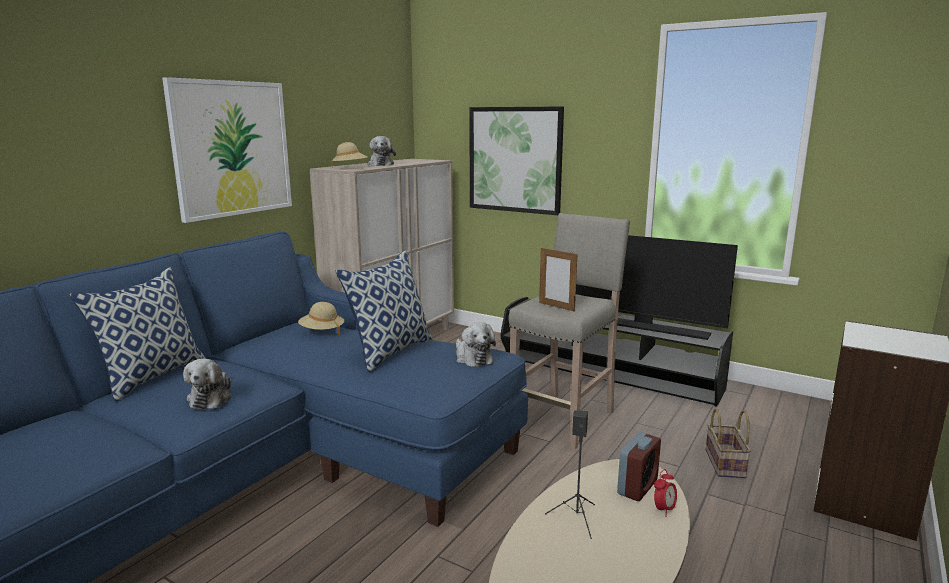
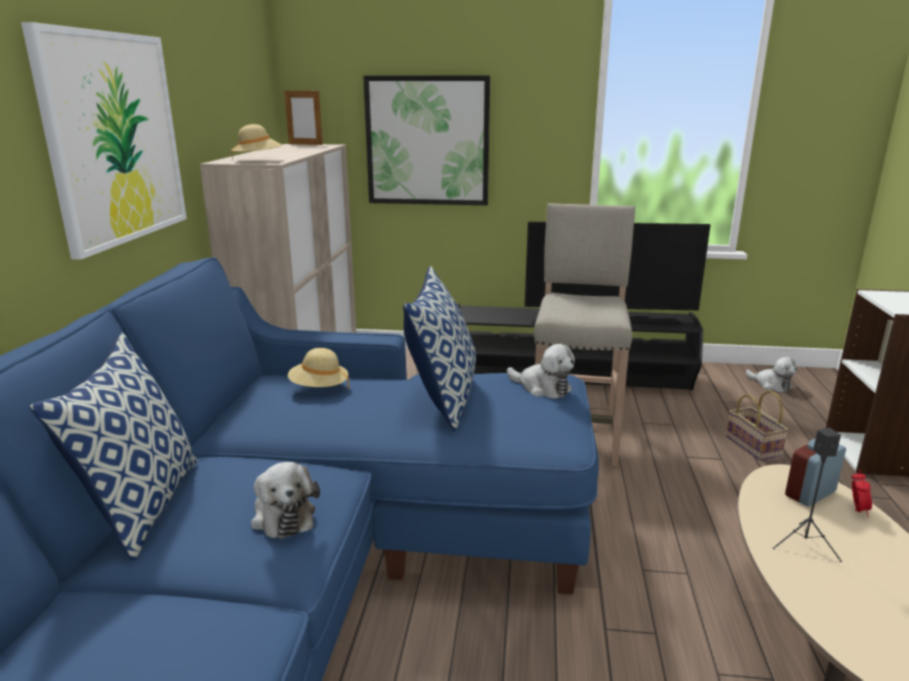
camera: 25 degrees left, 5 degrees up
plush toy [368,136,396,166] -> plush toy moved to [746,357,797,392]
picture frame [539,247,577,312] -> picture frame moved to [284,89,323,145]
alarm clock [617,432,661,501] -> alarm clock turned 135 degrees counterclockwise [785,438,846,506]

